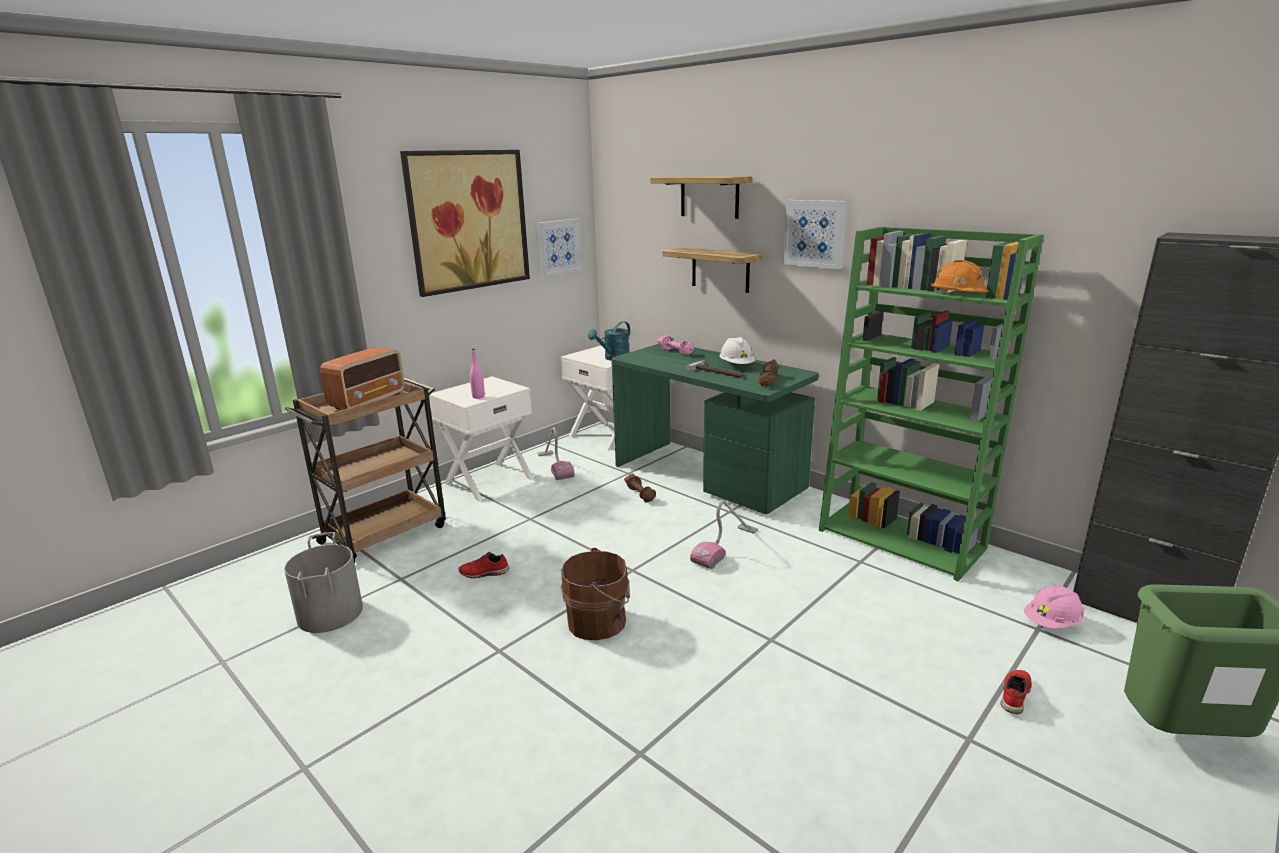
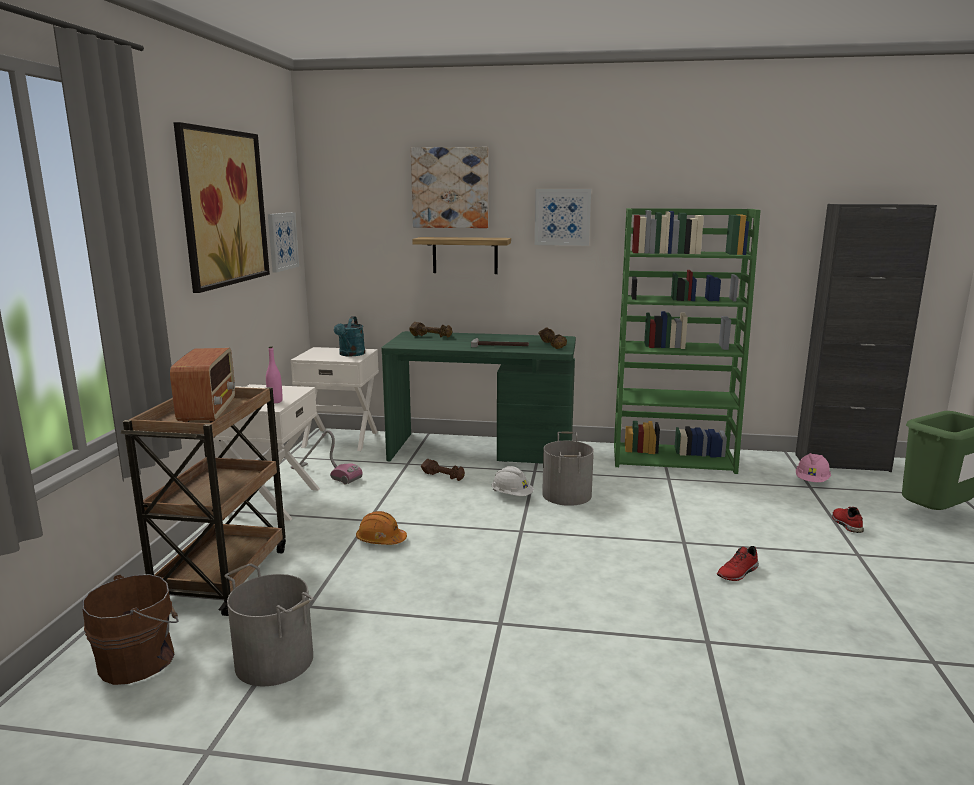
camera: 35 degrees left, 5 degrees down
red shoe [458,551,509,578] -> red shoe moved to [717,546,759,581]
brown bucket [561,548,630,640] -> brown bucket moved to [82,574,178,685]
shelf [650,176,752,219] -> picture [411,147,489,228]
pink dumbbell [657,335,694,355] -> brown dumbbell [409,322,453,338]
vacuum cleaner [690,500,758,569] -> grey bucket [542,432,594,506]
white hard hat [719,337,755,364] -> white hard hat moved to [492,466,534,496]
orange hard hat [931,260,988,292] -> orange hard hat moved to [356,511,407,545]

